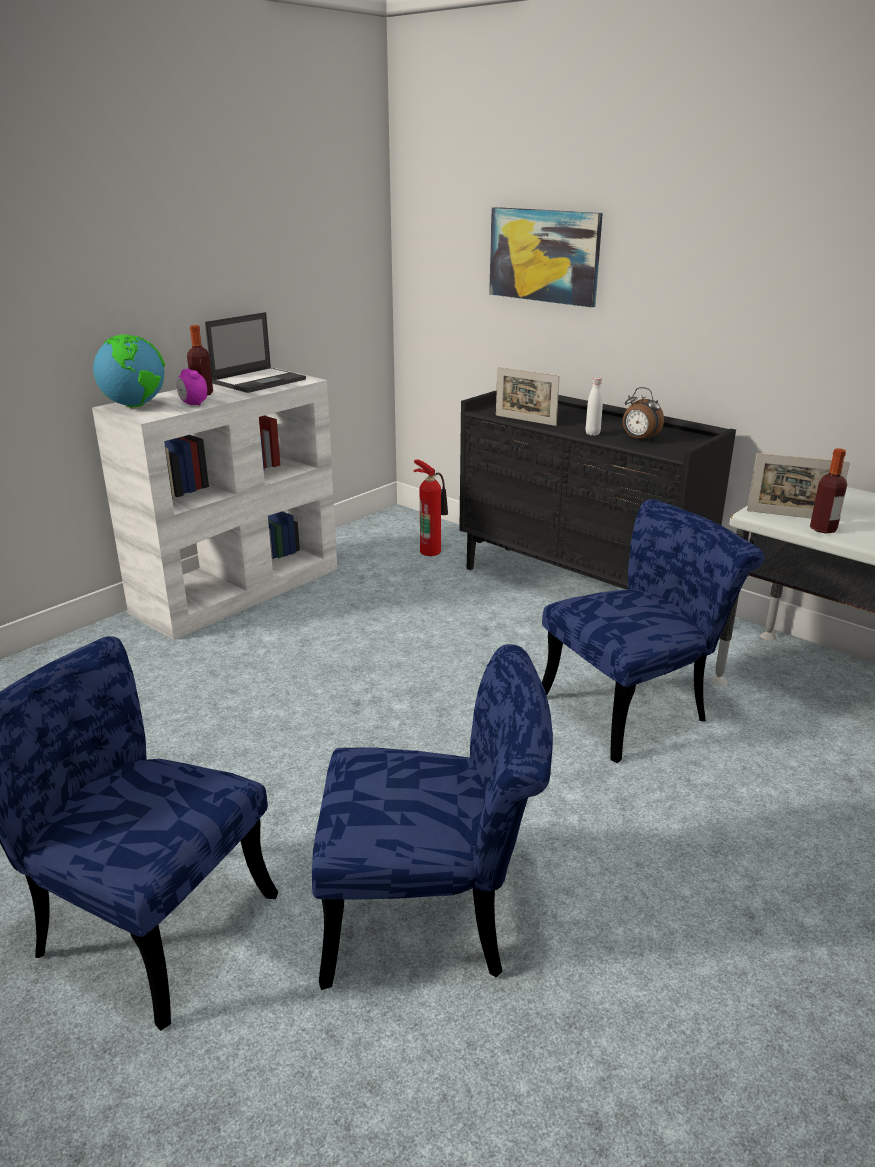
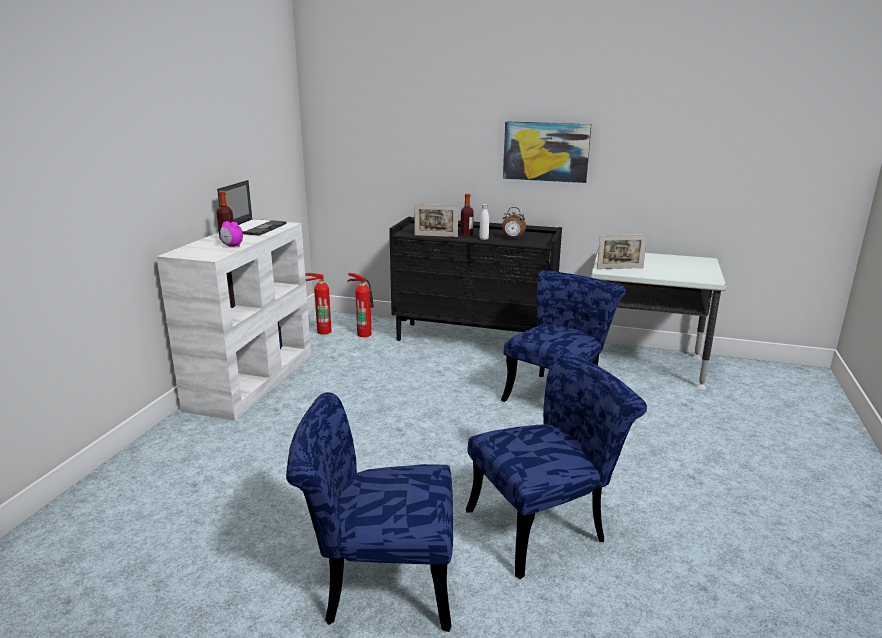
camera: 25 degrees left, 5 degrees down
globe [93,334,165,407] -> none
picture [489,207,603,308] -> picture moved to [503,121,592,183]
bottle [810,448,847,533] -> bottle moved to [461,194,474,236]
none -> fire extinguisher [305,273,332,335]

